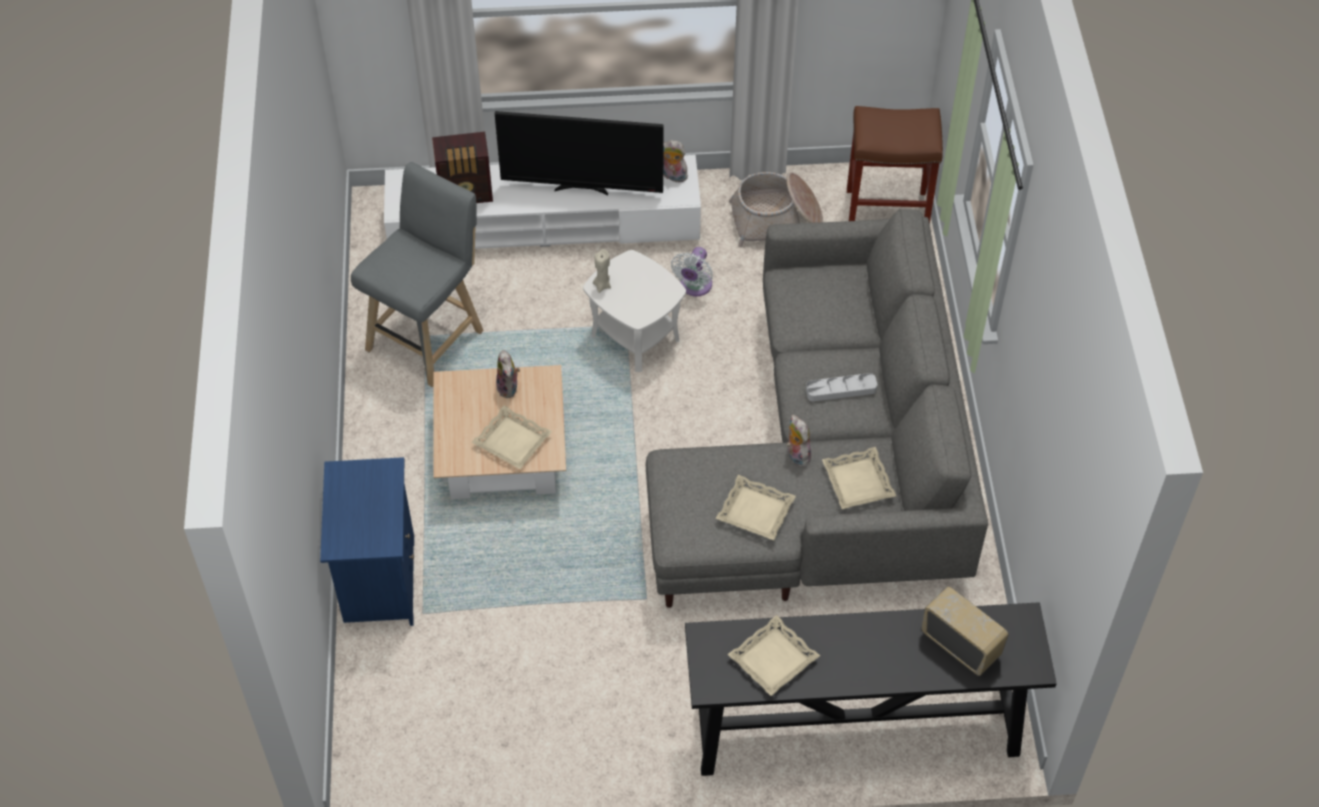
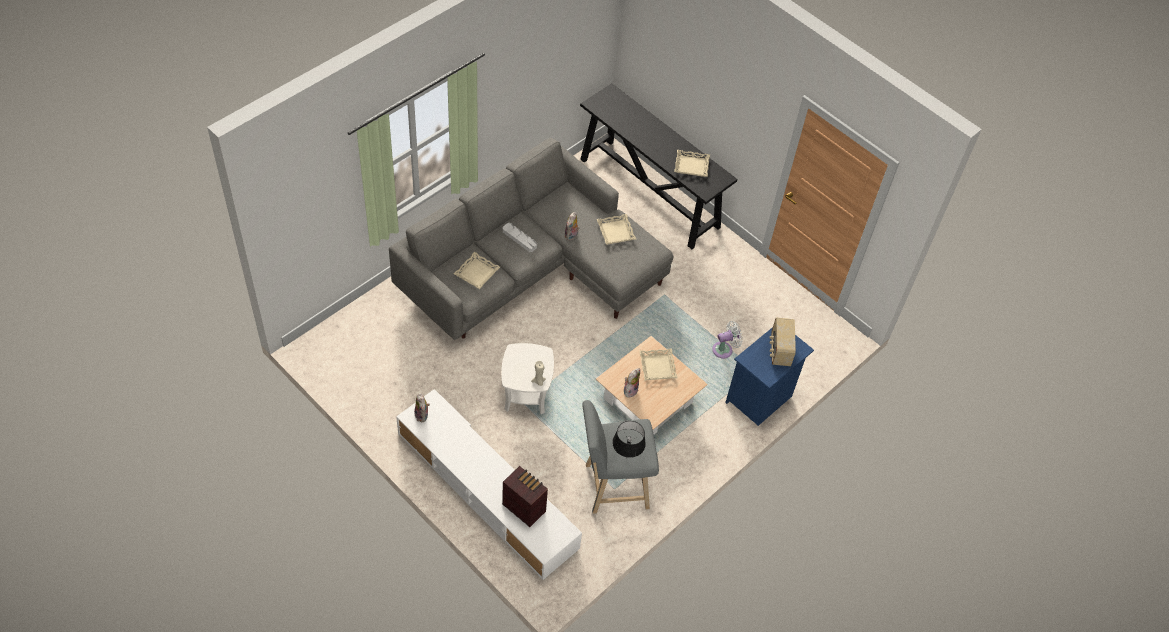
camera: 135 degrees left, 0 degrees up
television [495,111,663,196] -> none
white fan [671,247,713,296] -> white fan moved to [712,321,743,358]
basket [729,172,823,247] -> none
beige tray [822,447,896,509] -> beige tray moved to [453,252,500,289]
brown stool [847,106,943,224] -> none
radio [922,587,1008,676] -> radio moved to [770,318,796,366]
none -> black table lamp [612,421,646,458]

